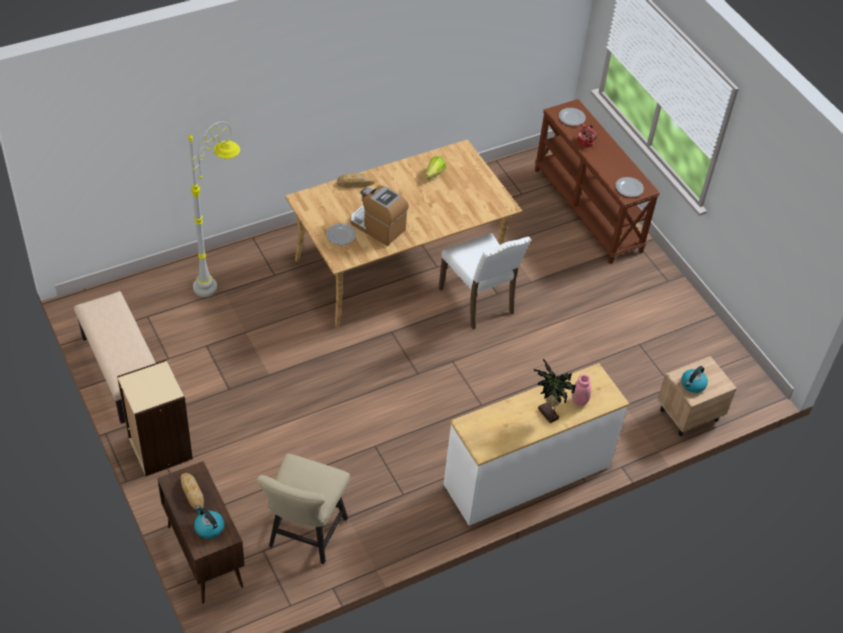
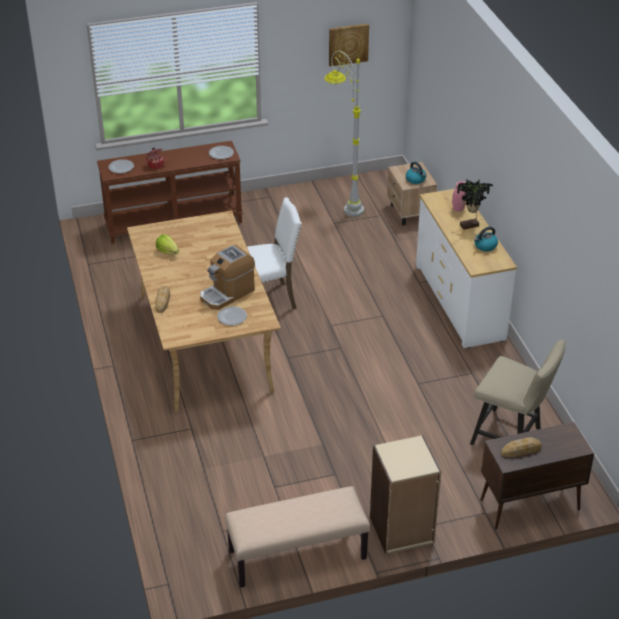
camera: 75 degrees left, 10 degrees down
grey floor lamp [188,121,240,297] -> grey floor lamp moved to [324,51,364,217]
kettle [194,506,224,539] -> kettle moved to [474,227,498,251]
none -> picture [329,24,369,66]

